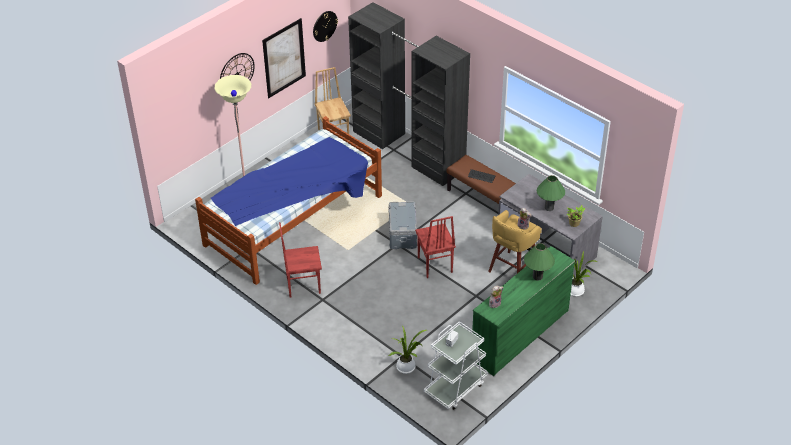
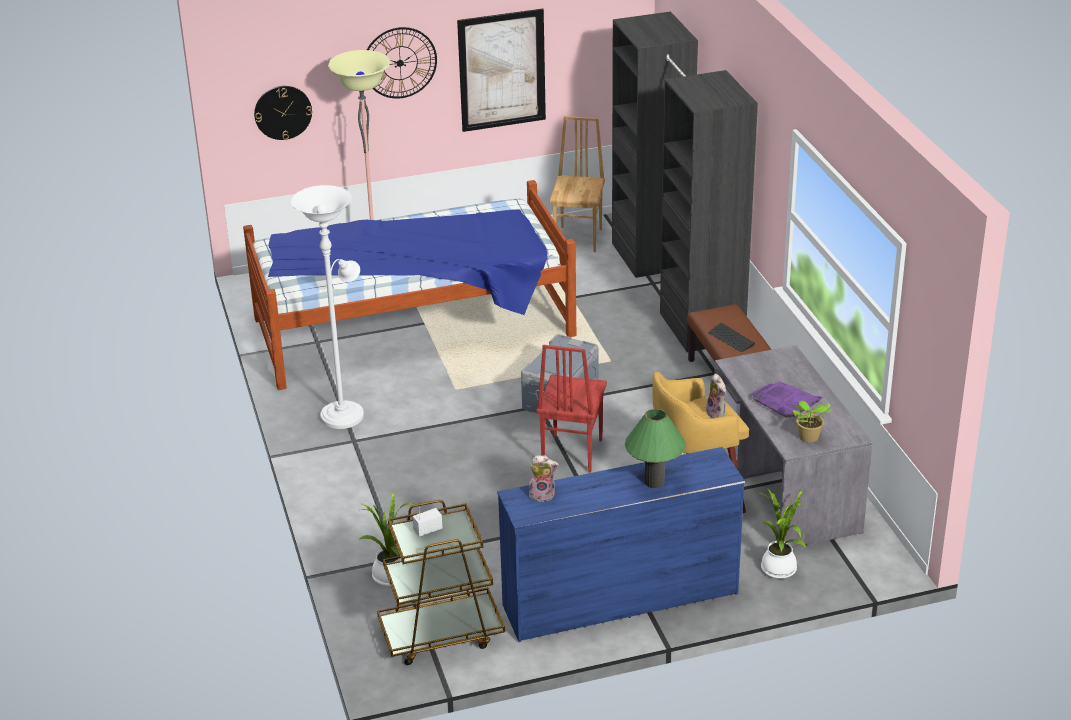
camera: 30 degrees right, 10 degrees down
red chair [279,222,322,297] -> white floor lamp [291,185,364,429]
wall clock [313,11,338,42] -> wall clock moved to [254,86,312,140]
white cart [424,321,488,410] -> brown cart [377,500,505,665]
green dresser [472,246,575,376] -> blue dresser [497,447,745,642]
green table lamp [537,175,565,211] -> purple tray [751,381,824,418]

